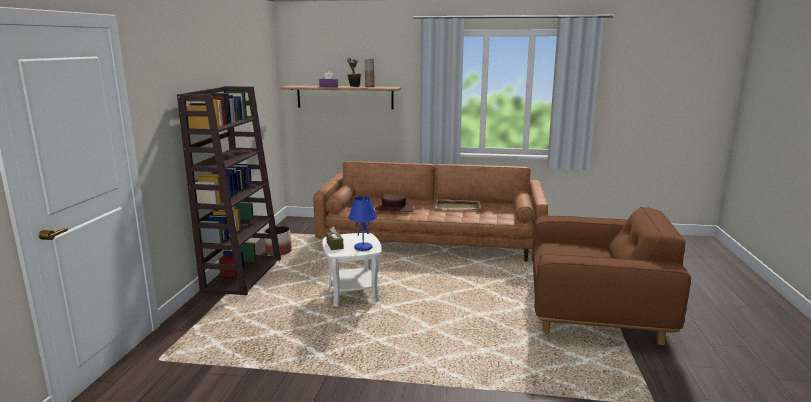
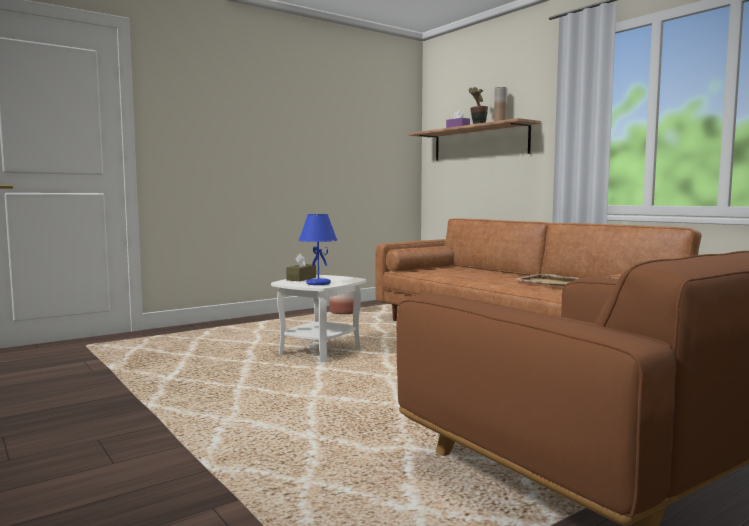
camera: 45 degrees right, 10 degrees down
brown bookcase [177,86,281,295] -> none
brown hat [375,194,414,212] -> none

